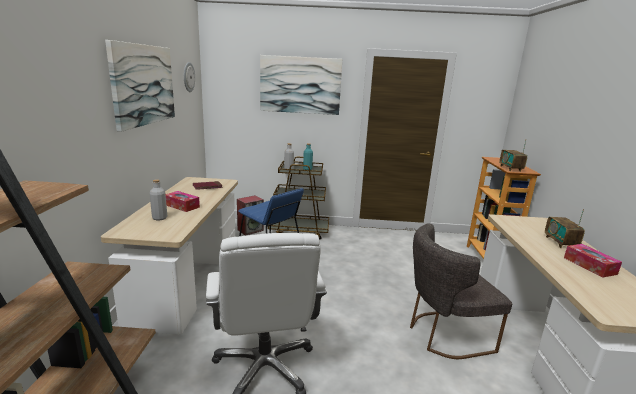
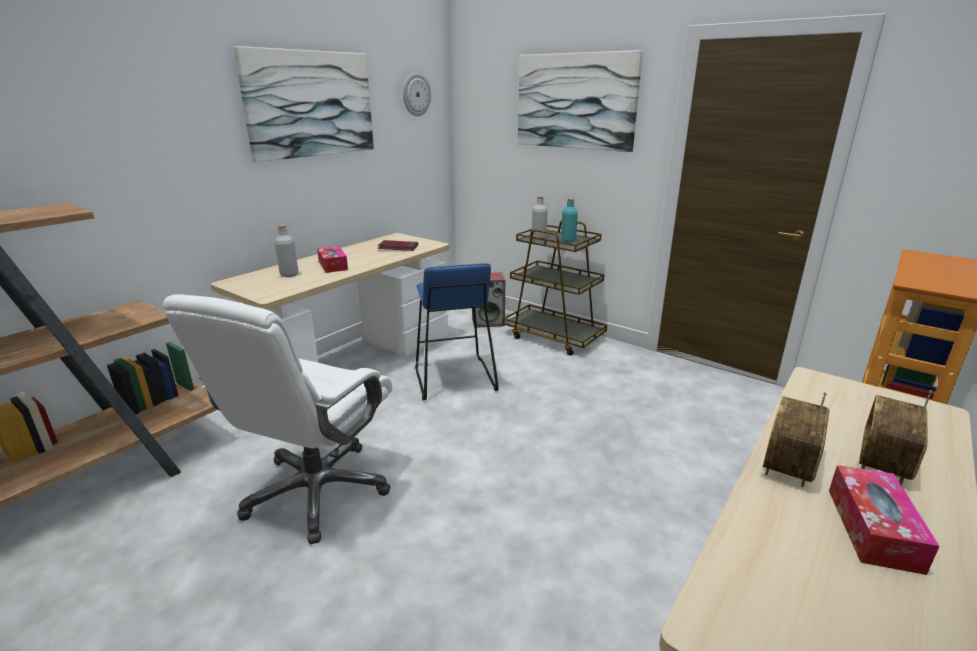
camera: 35 degrees right, 5 degrees up
grey chair [410,223,513,359] -> none
radio [499,141,527,172] -> radio moved to [763,392,829,487]

